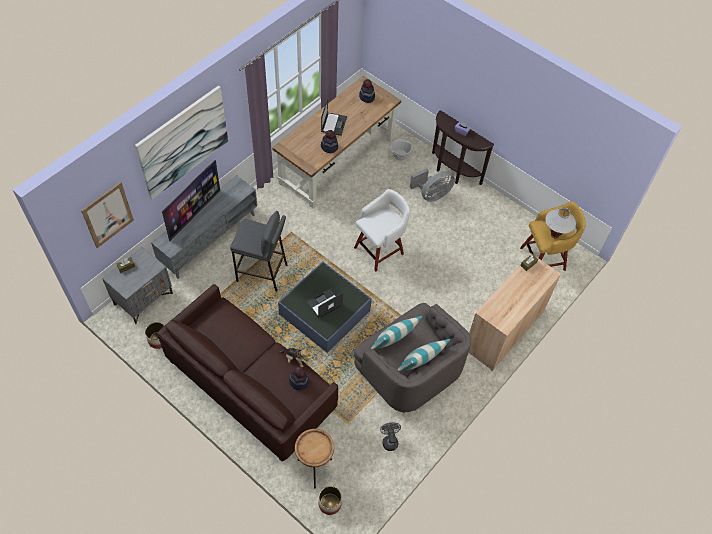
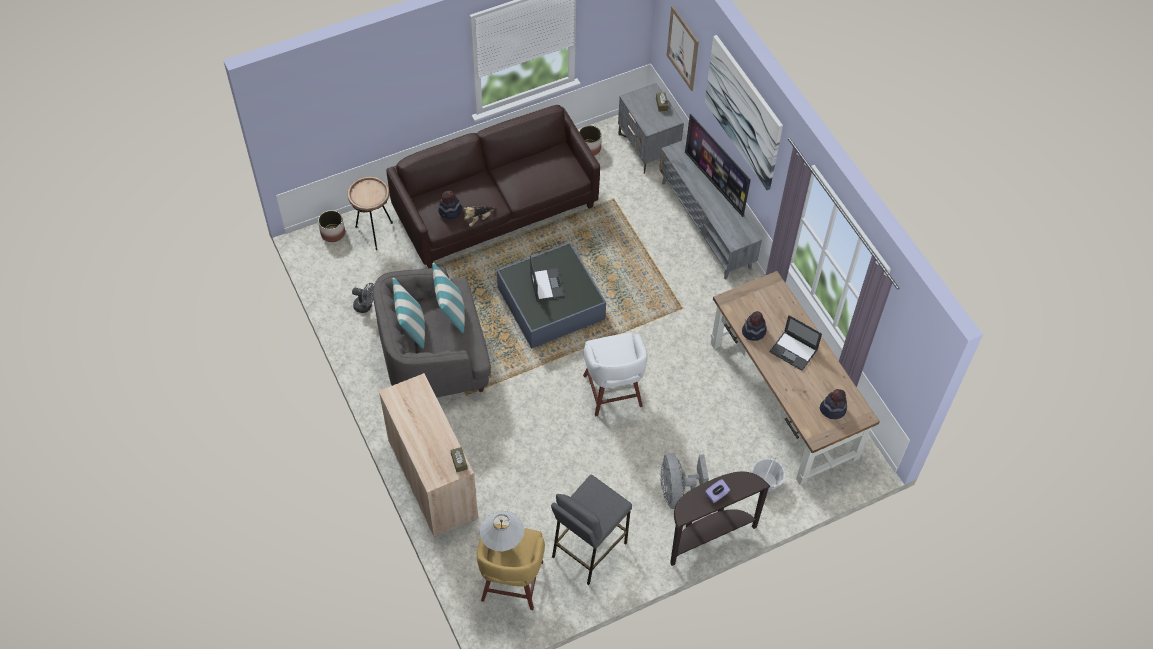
camera: 115 degrees right, 0 degrees up
grey stool [230,211,287,291] -> grey stool moved to [551,475,632,585]

